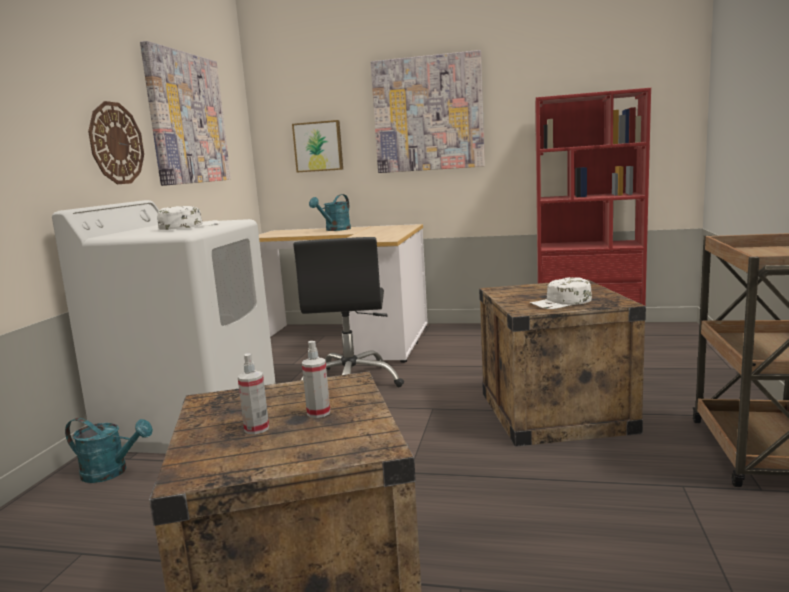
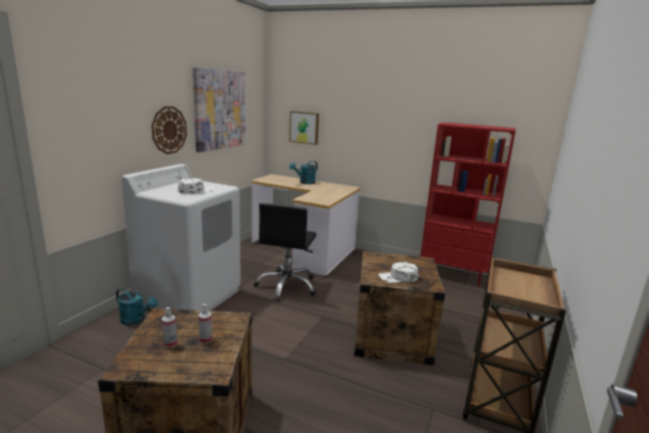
camera: 10 degrees right, 5 degrees up
picture [371,50,485,173] -> none

